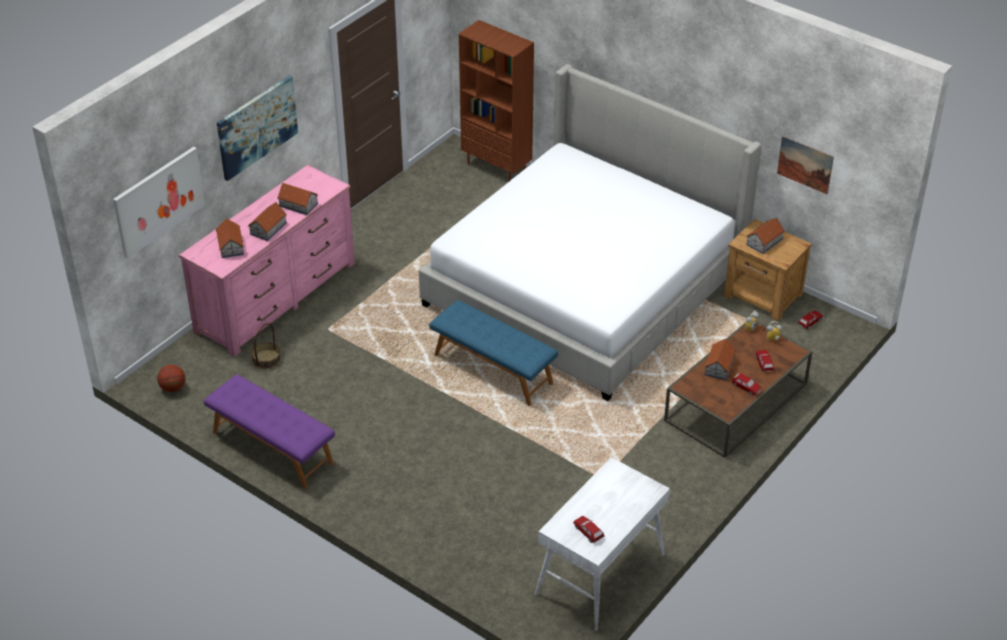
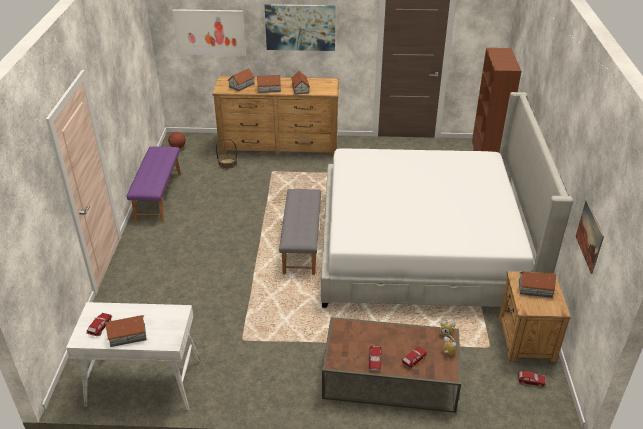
camera: 55 degrees right, 5 degrees down
pink dresser [179,165,355,357] -> brown dresser [212,76,339,156]
blue bench [429,300,558,406] -> grey bench [279,189,321,275]
toy house [704,338,737,380] -> toy house moved to [105,315,146,347]

